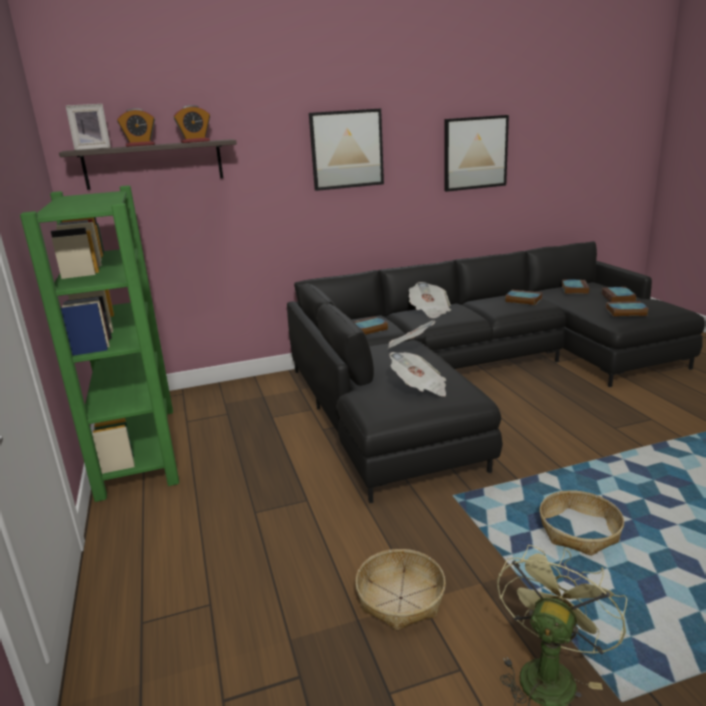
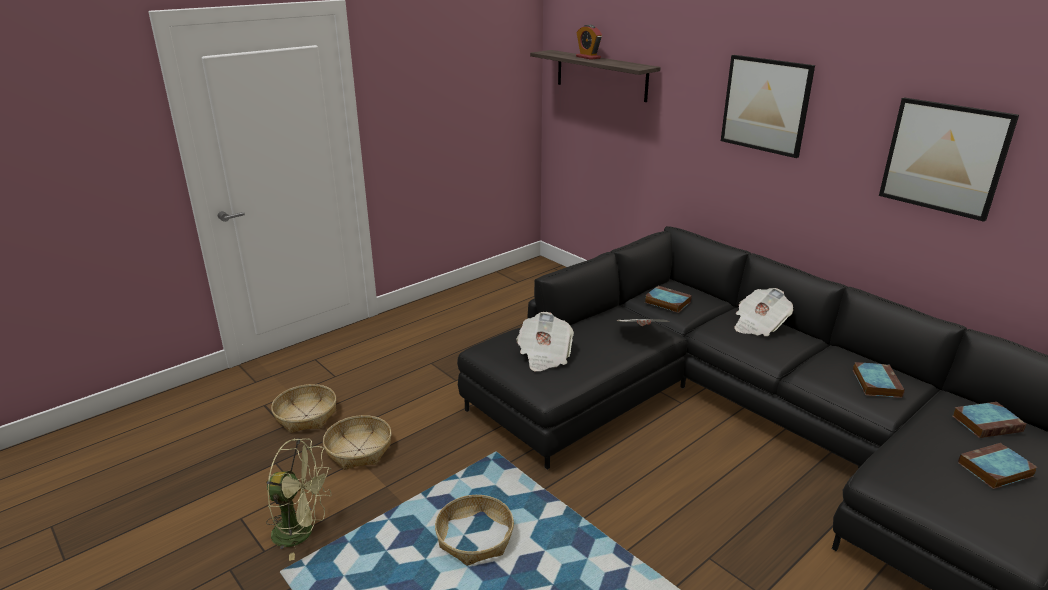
camera: 65 degrees right, 5 degrees up
green bookcase [20,185,179,502] -> none
picture frame [65,104,111,151] -> none
alarm clock [174,105,210,143] -> none
book [606,301,649,316] -> none
none -> basket [271,384,336,433]

